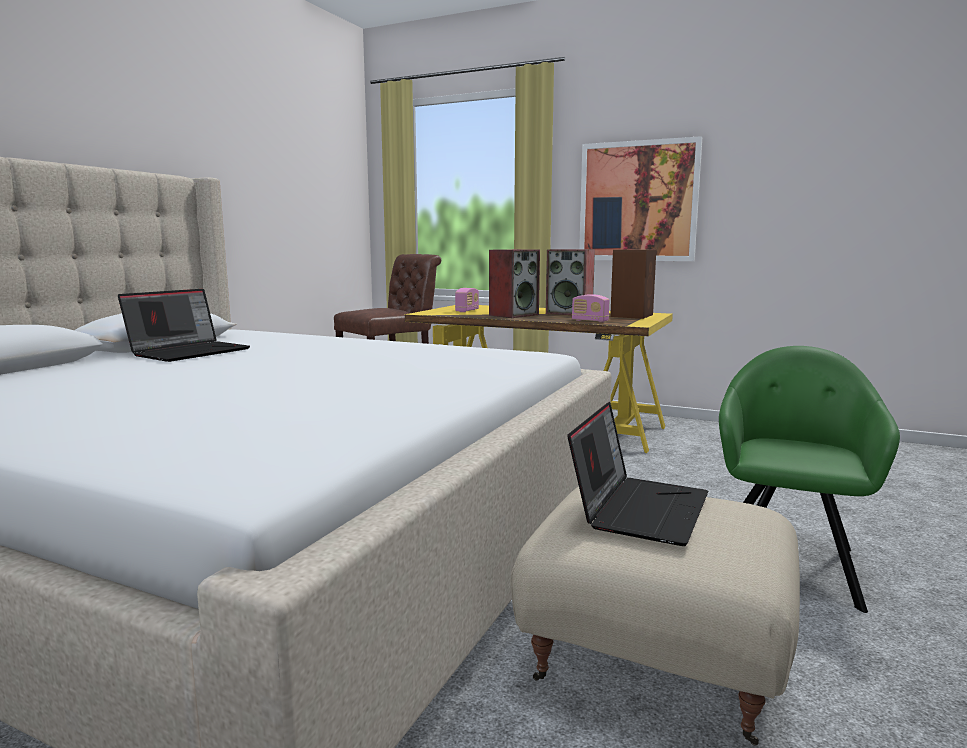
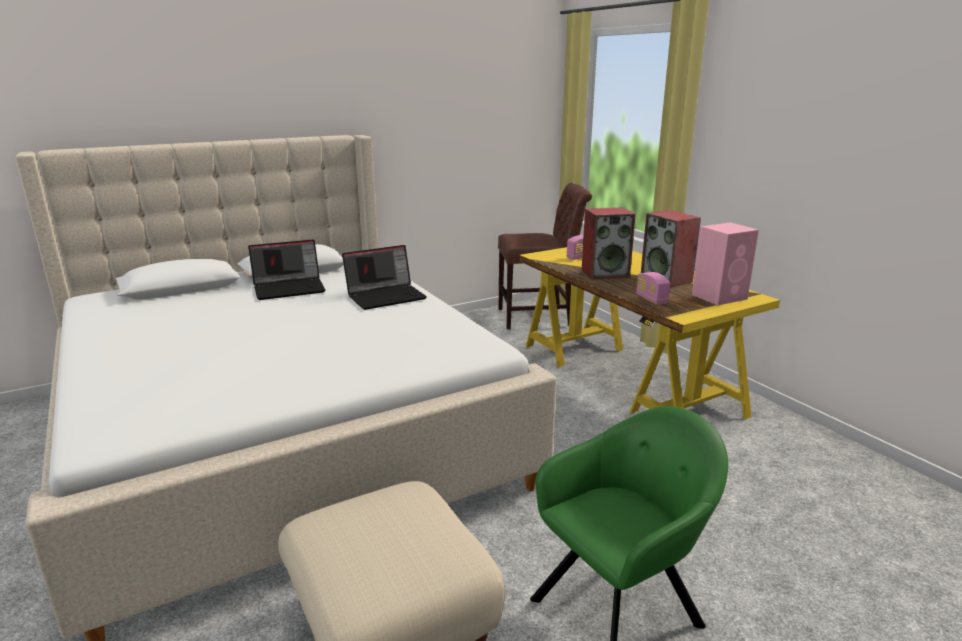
camera: 35 degrees right, 10 degrees up
laptop [567,402,708,546] -> laptop moved to [342,245,427,310]
picture [579,136,702,261] -> none
brown speaker [610,249,656,319] -> pink speaker [692,222,759,305]

